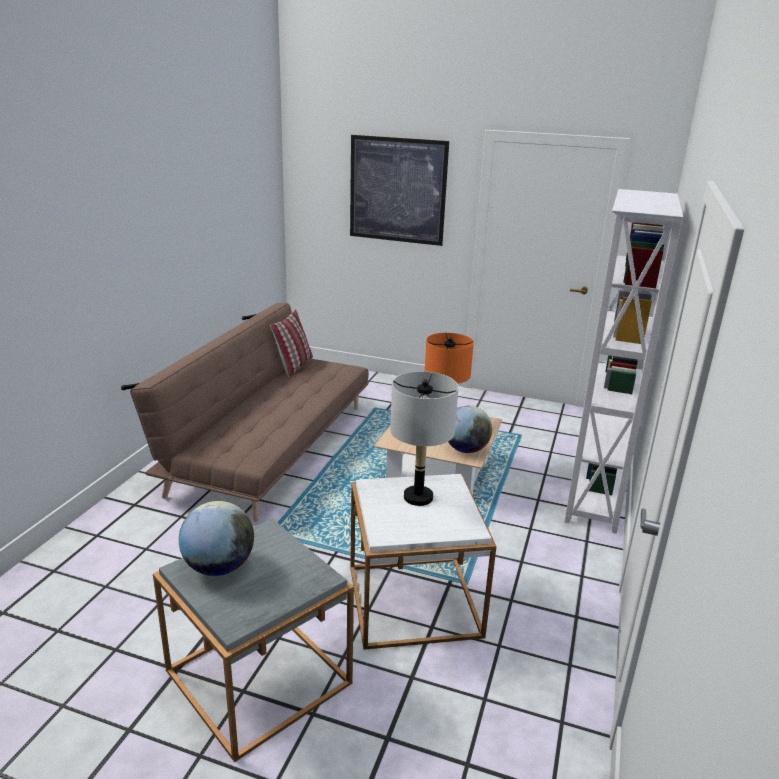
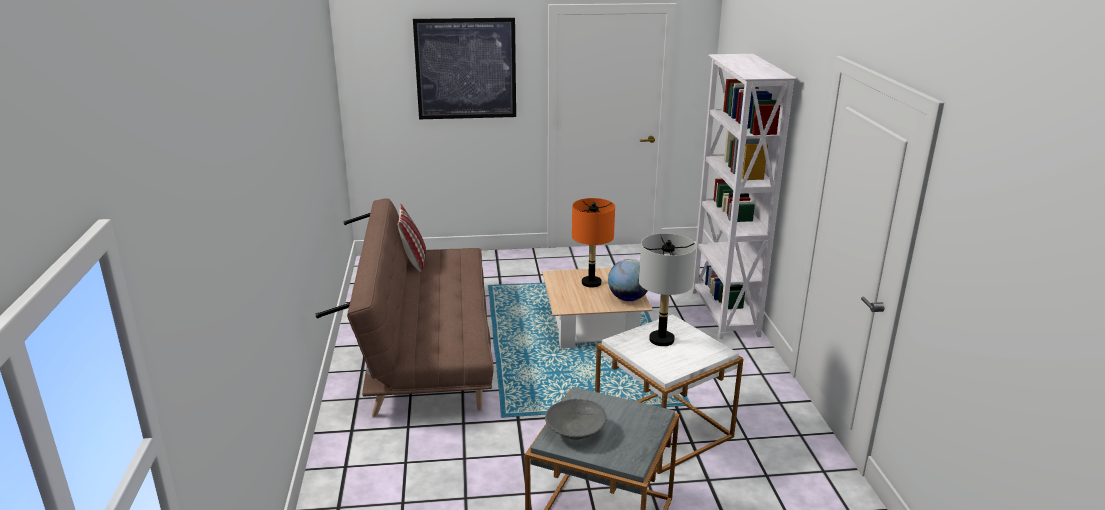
camera: 25 degrees left, 0 degrees up
globe [179,501,254,576] -> grey bowl [545,398,607,440]

